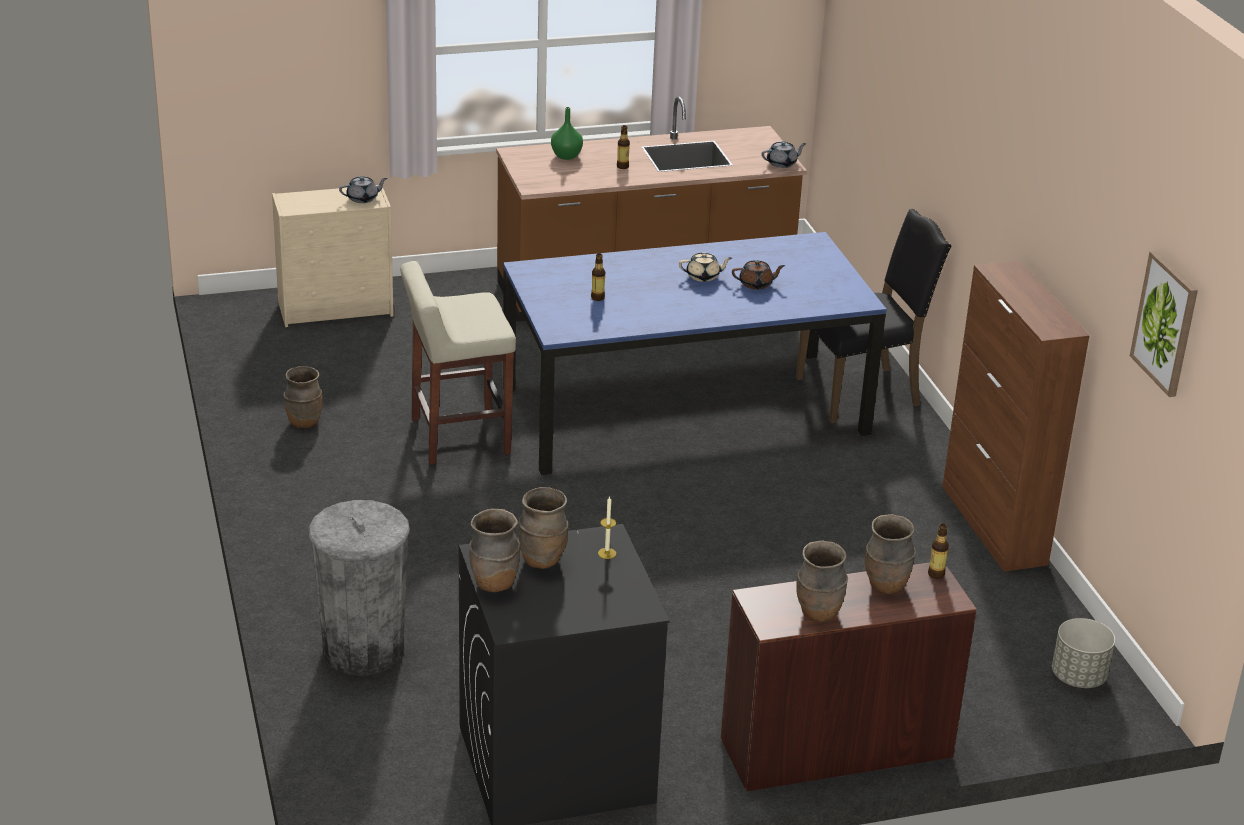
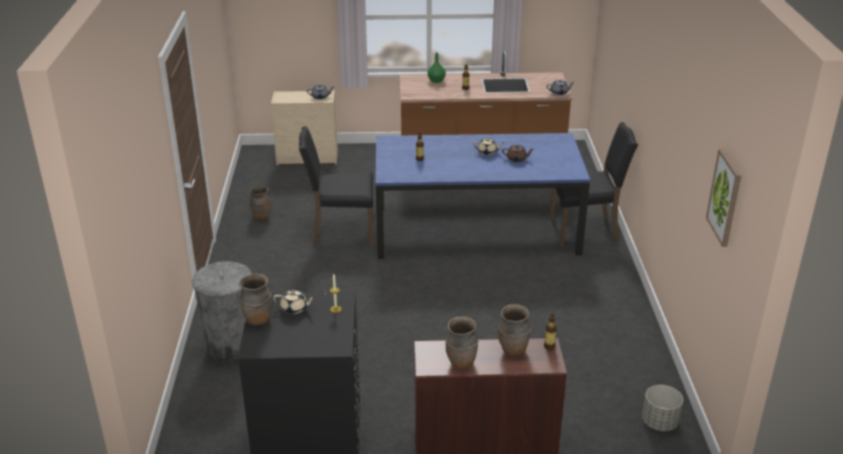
camera: 15 degrees right, 0 degrees up
beige stool [400,261,516,464] -> black chair [299,126,373,247]
brown vase [518,487,568,569] -> beige teapot [273,290,316,314]
brown cabinet [942,261,1089,572] -> none

